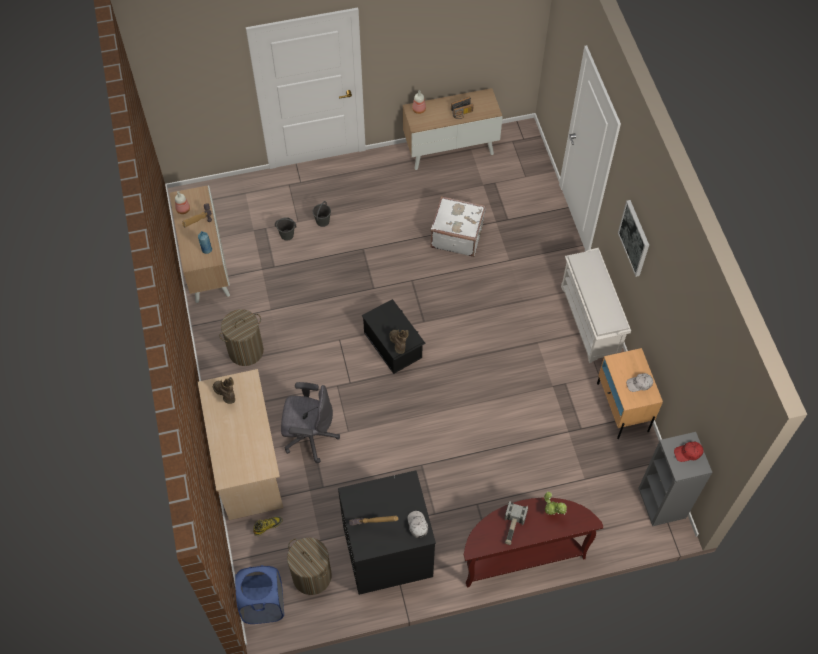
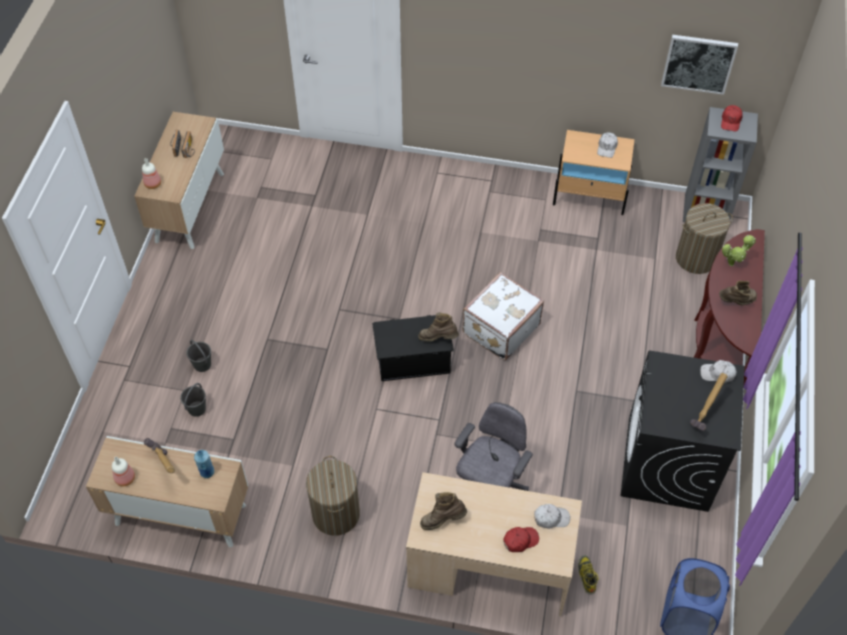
camera: 65 degrees left, 5 degrees down
laundry basket [287,537,332,595] -> laundry basket moved to [676,203,733,274]
white suitcase [430,196,486,257] -> white suitcase moved to [462,272,544,360]
hammer [505,501,528,545] -> brown boot [719,281,757,305]
white shoe rack [561,248,631,363] -> none
picture [618,200,649,277] -> picture moved to [661,35,738,95]
none -> red cap [503,527,539,552]
none -> white cap [534,504,570,529]

